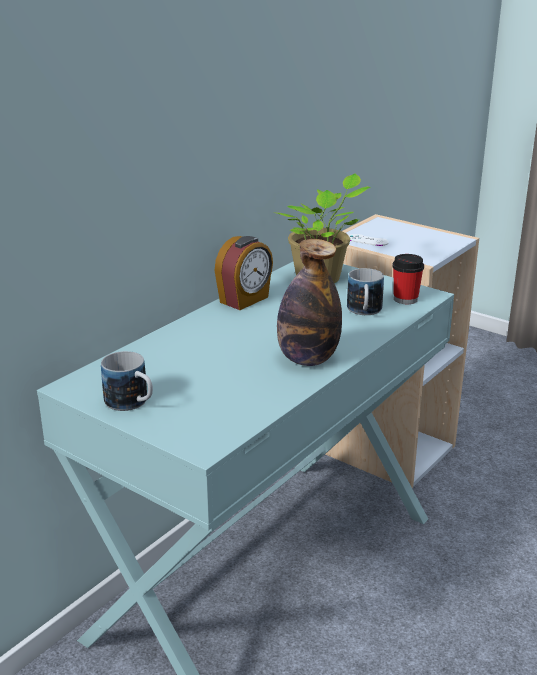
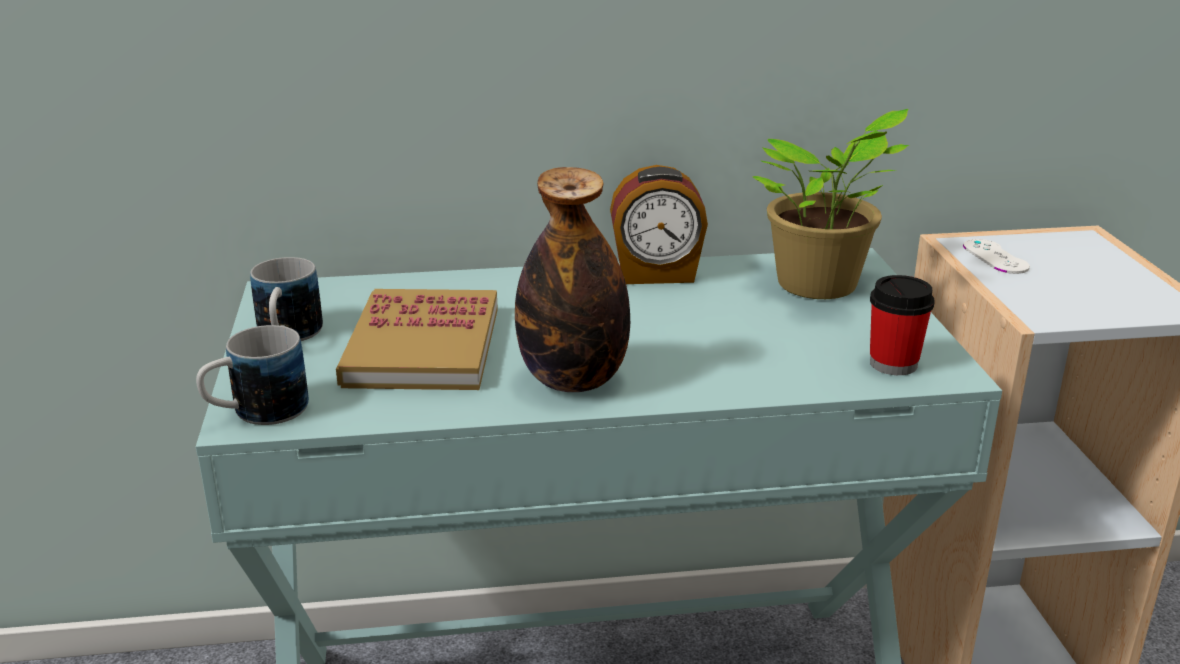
camera: 45 degrees right, 0 degrees up
mug [347,268,384,315] -> mug moved to [196,325,309,425]
none -> book [336,289,498,390]

